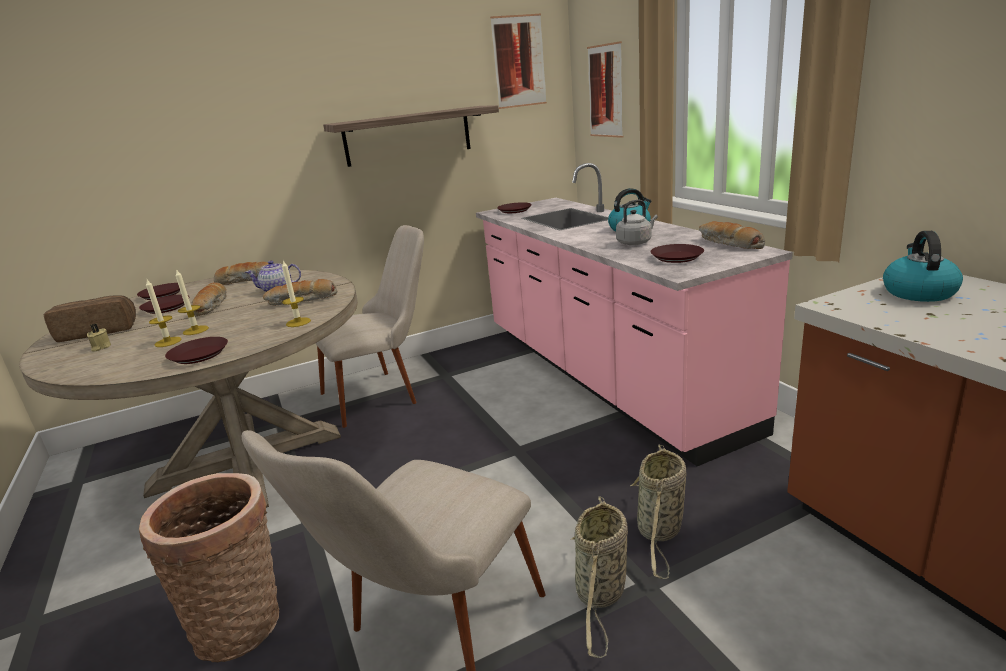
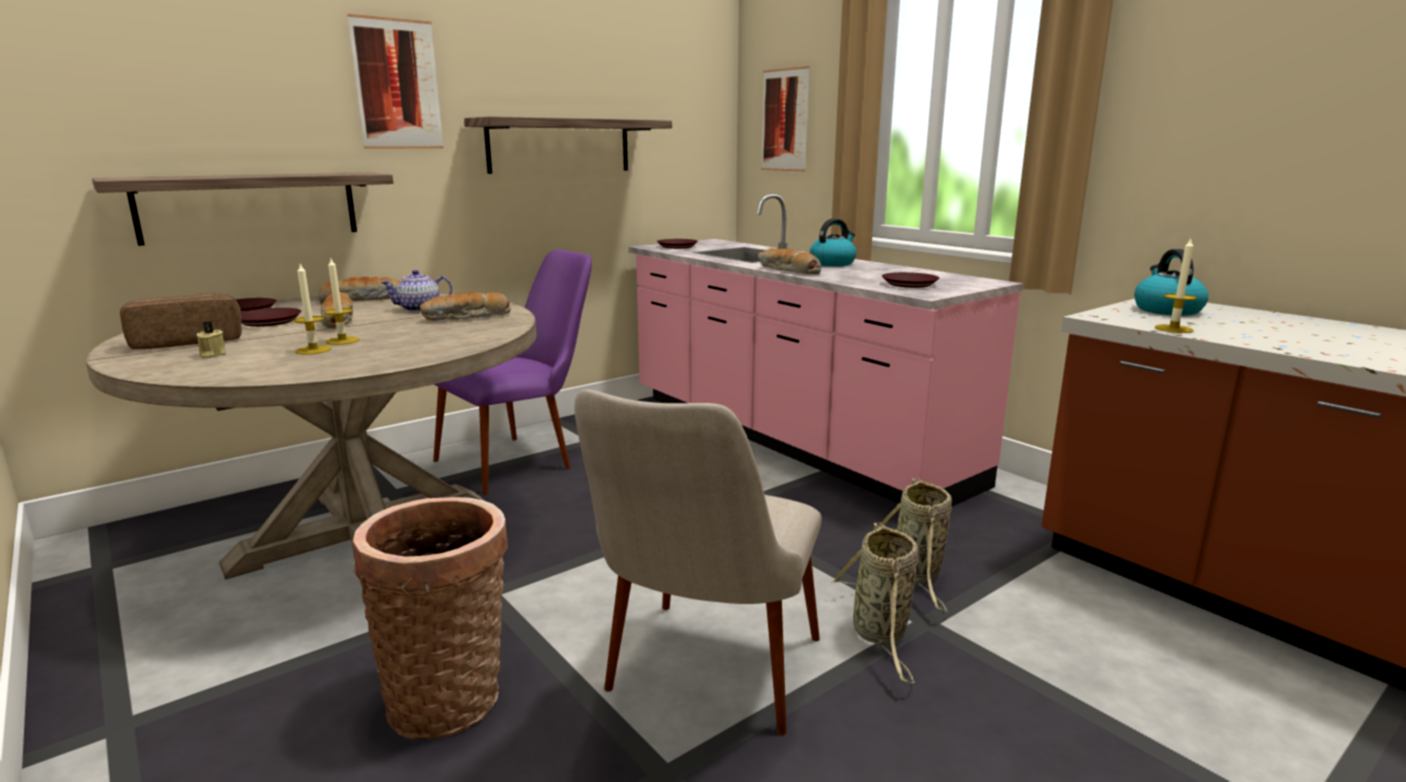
camera: 15 degrees left, 5 degrees down
brown plate [165,337,228,364] -> none
candle [282,260,311,327] -> candle moved to [1155,239,1197,333]
beige chair [315,225,424,428] -> purple chair [433,250,592,495]
picture [490,14,547,109] -> picture moved to [347,14,444,149]
grey kettle [616,200,658,245] -> none
bread [699,221,765,249] -> bread moved to [758,248,821,274]
none -> shelf [92,172,393,246]

